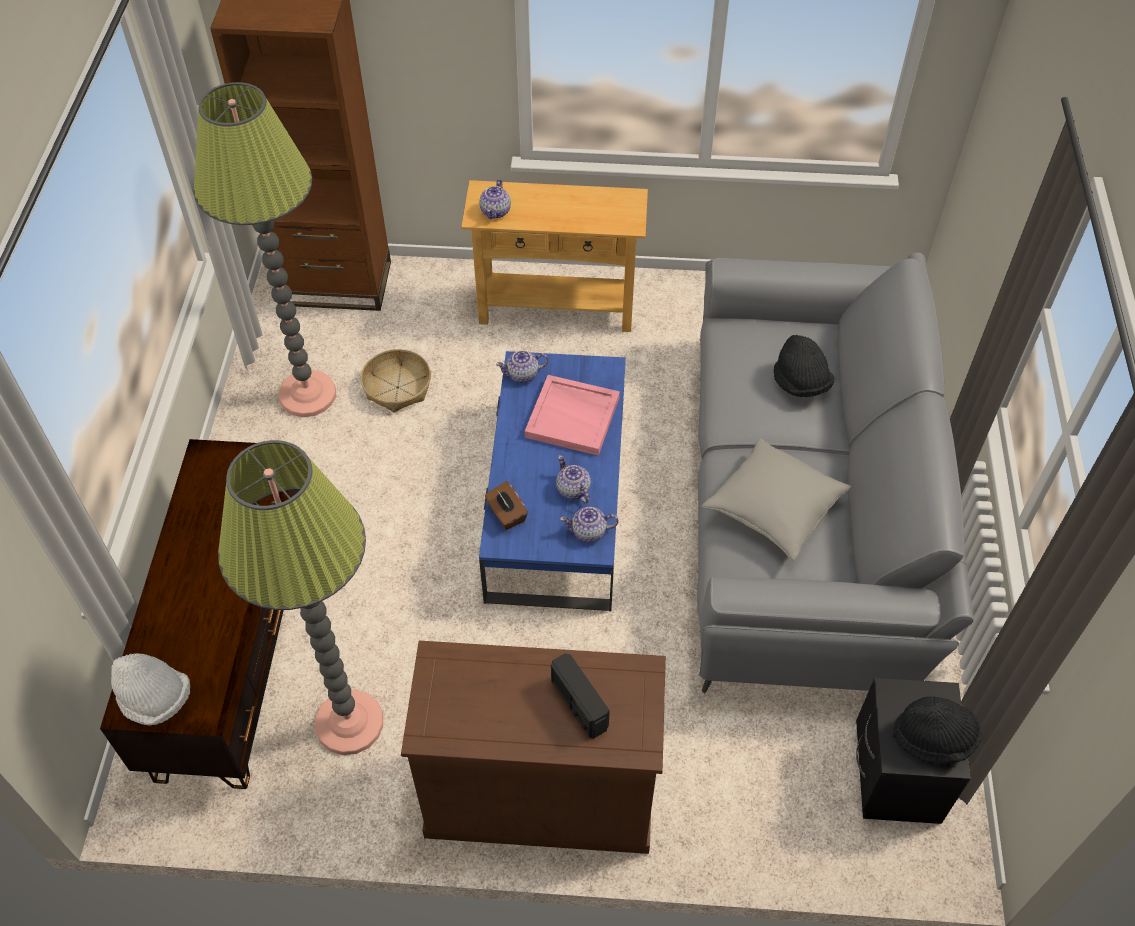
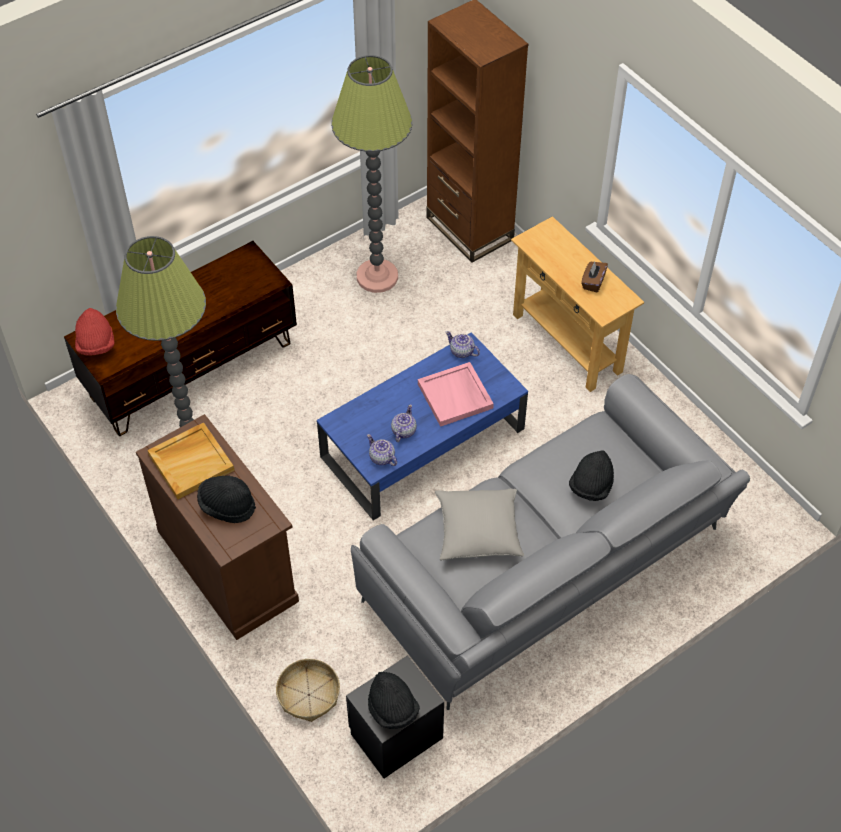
camera: 50 degrees right, 0 degrees up
white hat [111,653,190,725] -> red hat [75,308,115,356]
basket [361,349,431,412] -> basket moved to [276,659,340,722]
teapot [479,179,511,219] -> none
brown tissue box [485,481,528,530] -> brown tissue box moved to [581,262,608,293]
radio [551,653,610,739] -> black hat [197,475,256,523]
none -> beige tray [148,422,235,499]

